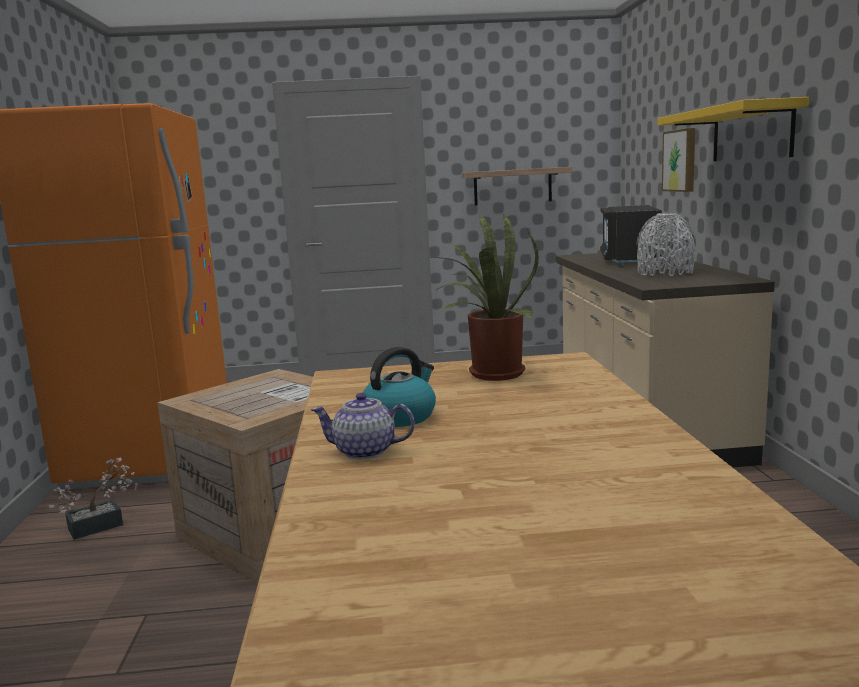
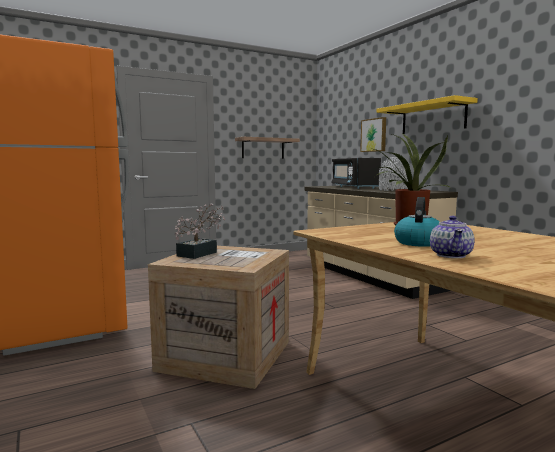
camera: 25 degrees left, 5 degrees down
potted plant [49,458,138,540] -> potted plant moved to [175,203,226,259]
teapot [311,393,415,459] -> teapot turned 60 degrees counterclockwise [430,216,474,258]

